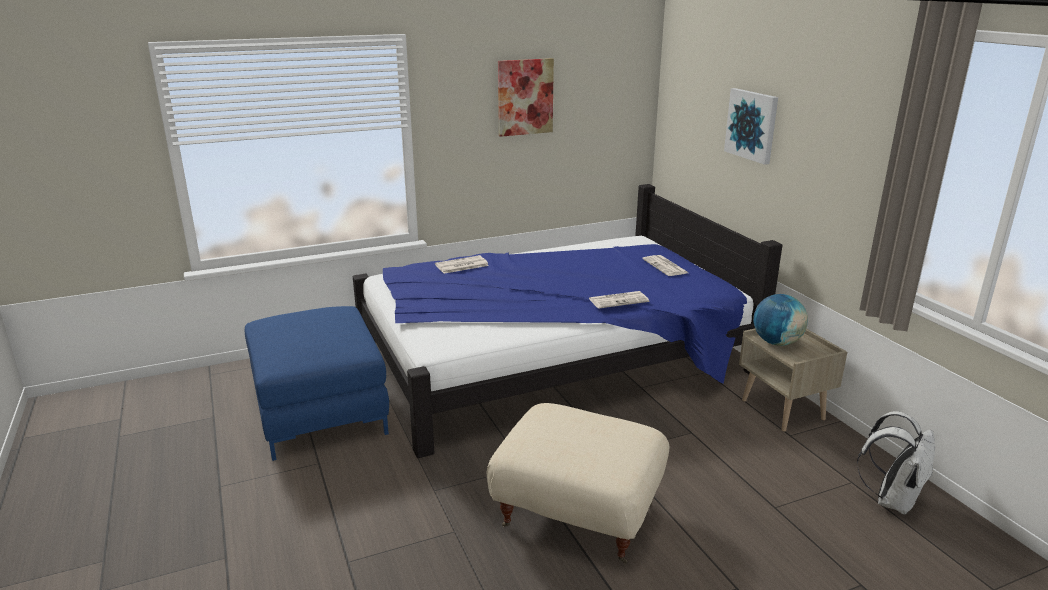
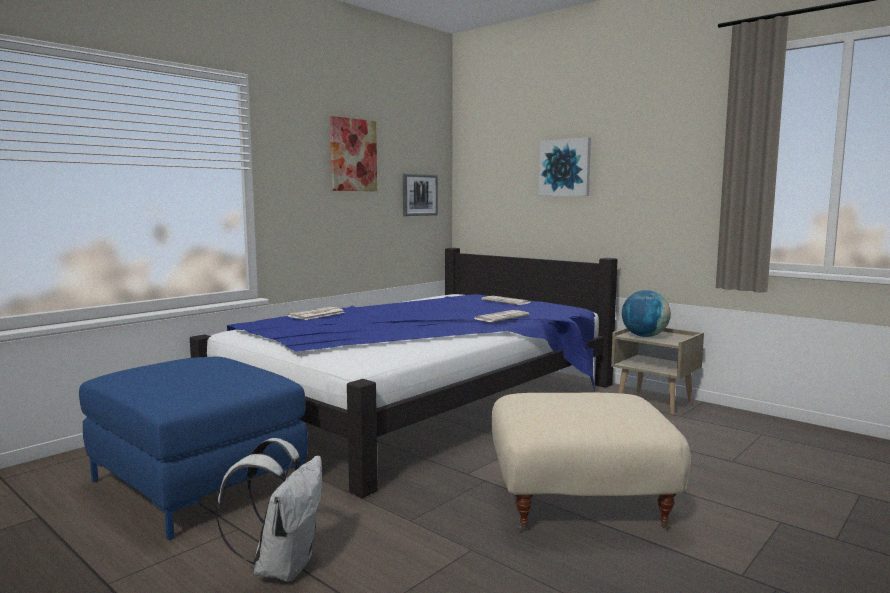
camera: 25 degrees left, 15 degrees down
white backpack [857,411,935,515] -> white backpack moved to [216,438,322,582]
none -> picture [403,174,438,216]

